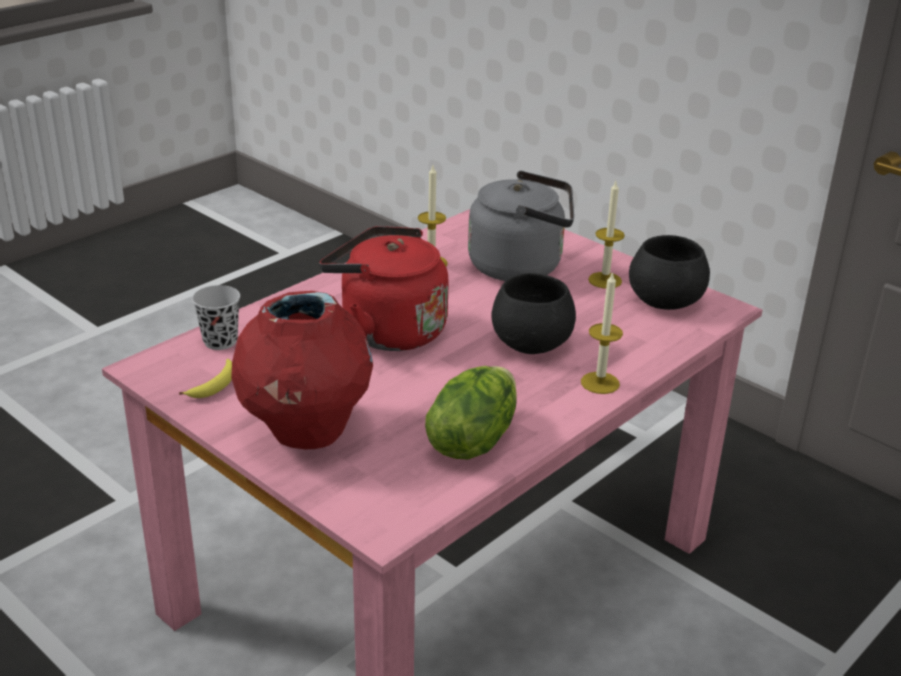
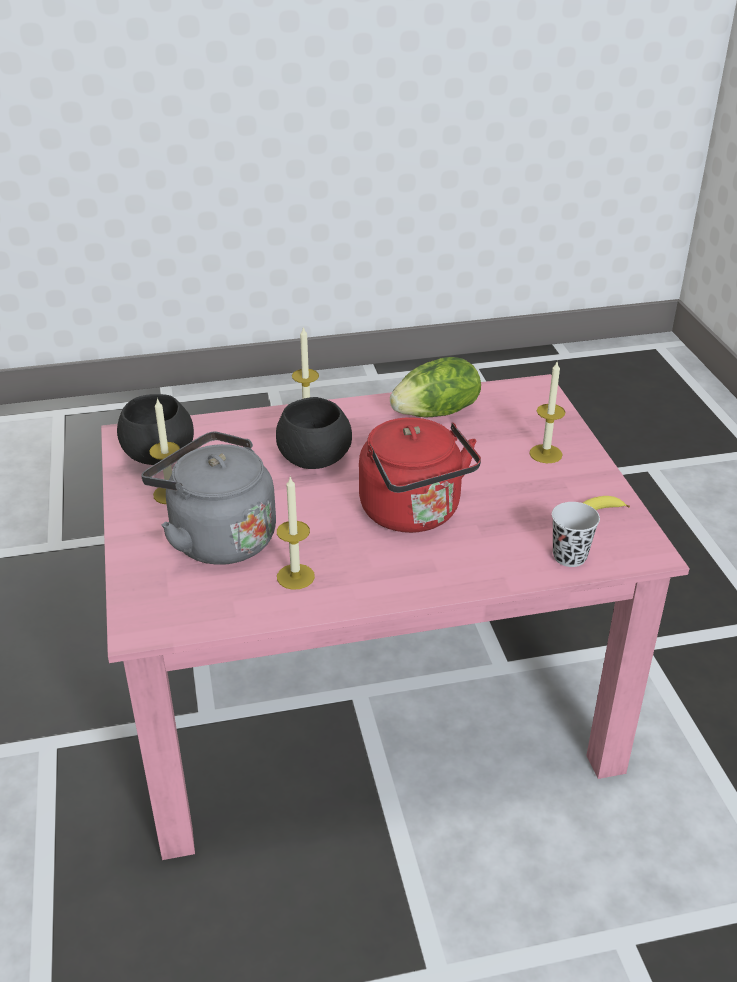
camera: 145 degrees left, 5 degrees up
red vase [231,291,373,449] -> candle [529,362,566,463]

